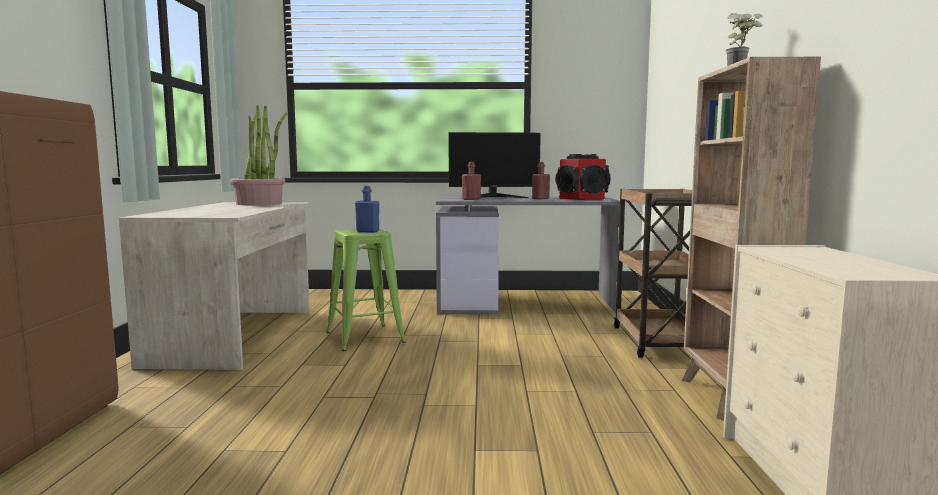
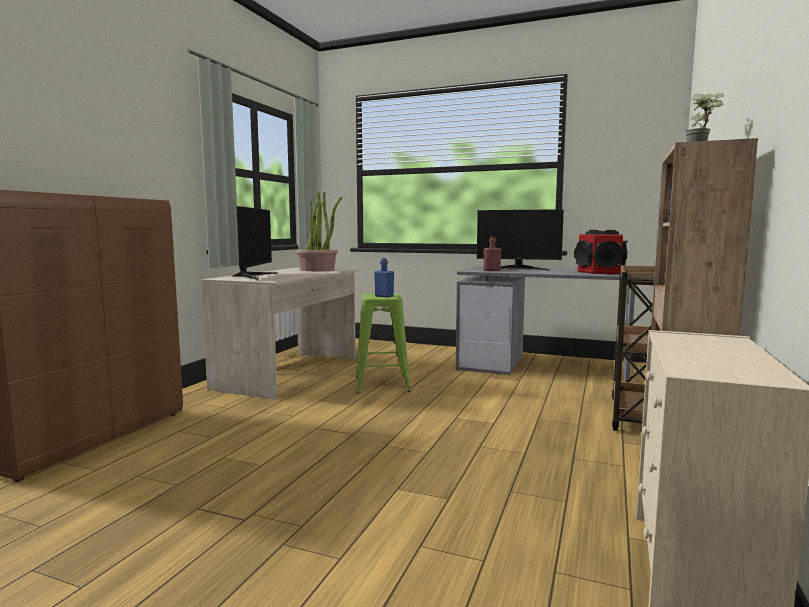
camera: 20 degrees right, 0 degrees up
red bottle [532,162,550,200] -> none
none -> monitor [231,206,278,280]

